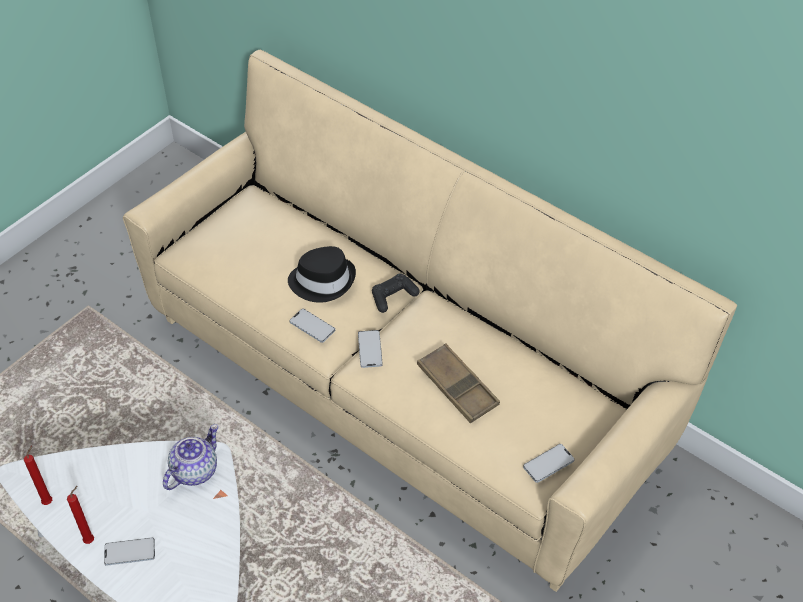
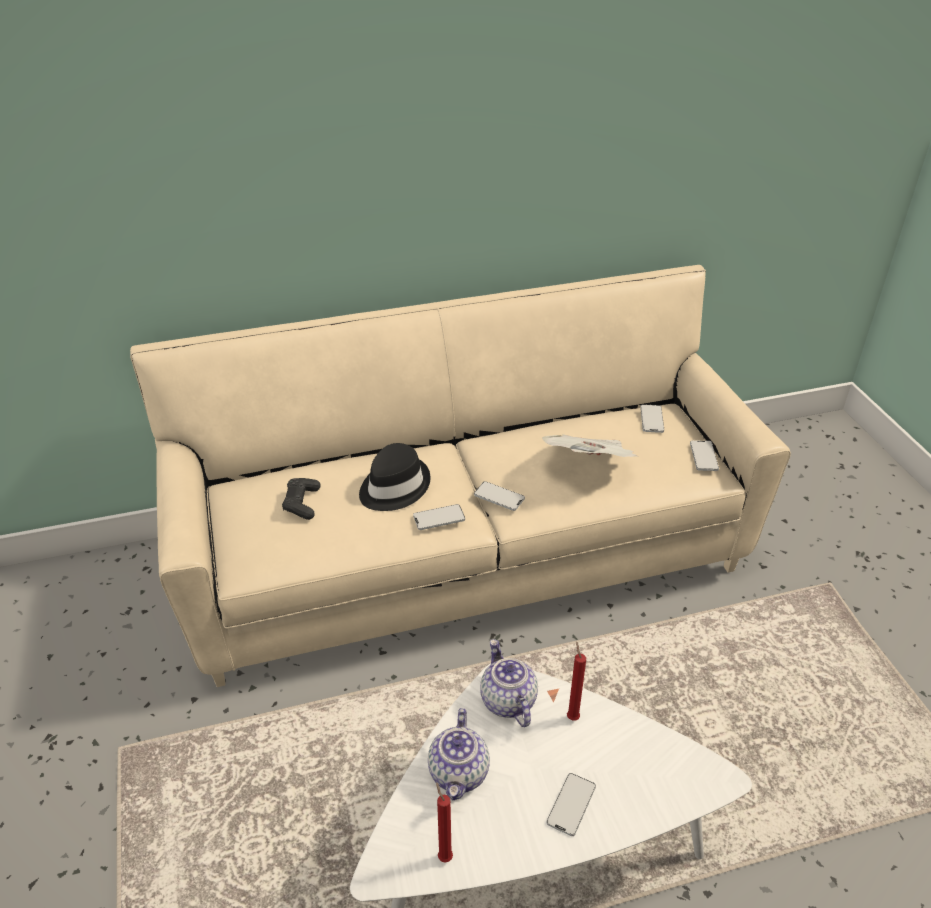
camera: 55 degrees left, 10 degrees down
red candle [67,486,94,544] -> red candle moved to [567,642,586,721]
black game controller [372,273,420,313] -> black game controller moved to [282,478,321,520]
brown tray [417,343,500,424] -> newspaper [542,434,638,457]
none -> teapot [428,708,490,800]
none -> phone [640,404,664,433]

